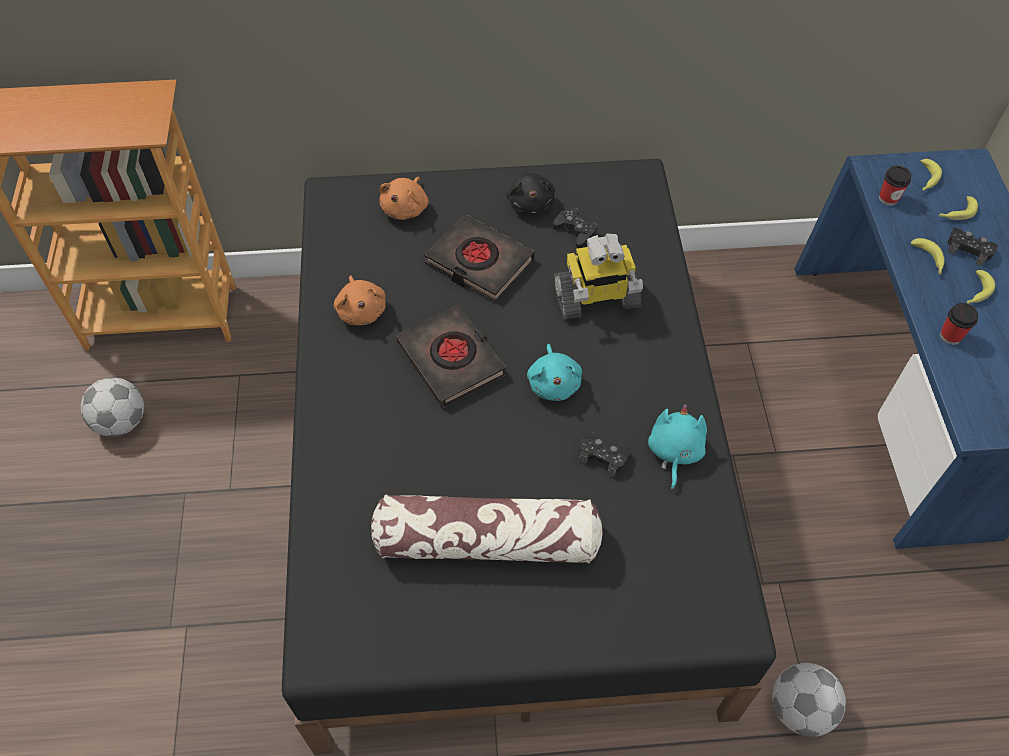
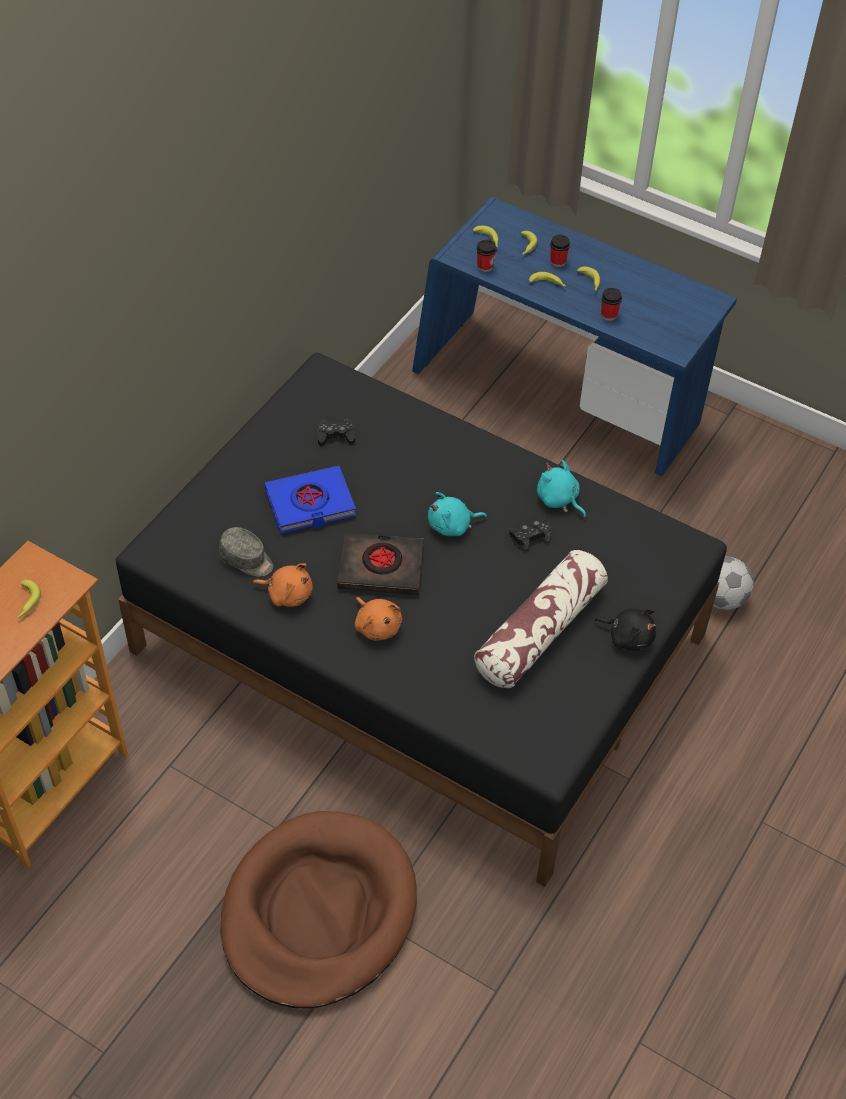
camera: 55 degrees left, 5 degrees down
football [81,377,144,437] -> none
orange plush toy [379,177,429,220] -> orange plush toy moved to [355,597,402,641]
black book [424,214,535,302] -> blue book [265,466,356,534]
black plush toy [507,171,555,214] -> black plush toy moved to [595,609,656,651]
turquoise plush toy [527,344,582,401] -> turquoise plush toy turned 135 degrees clockwise [428,492,487,536]
toy robot [554,233,643,320] -> none
black game controller [948,228,998,266] -> cup [550,235,570,267]
none -> banana [18,580,41,619]
none -> grey cap [219,527,273,577]
none -> brown dog bed [220,811,417,1009]

